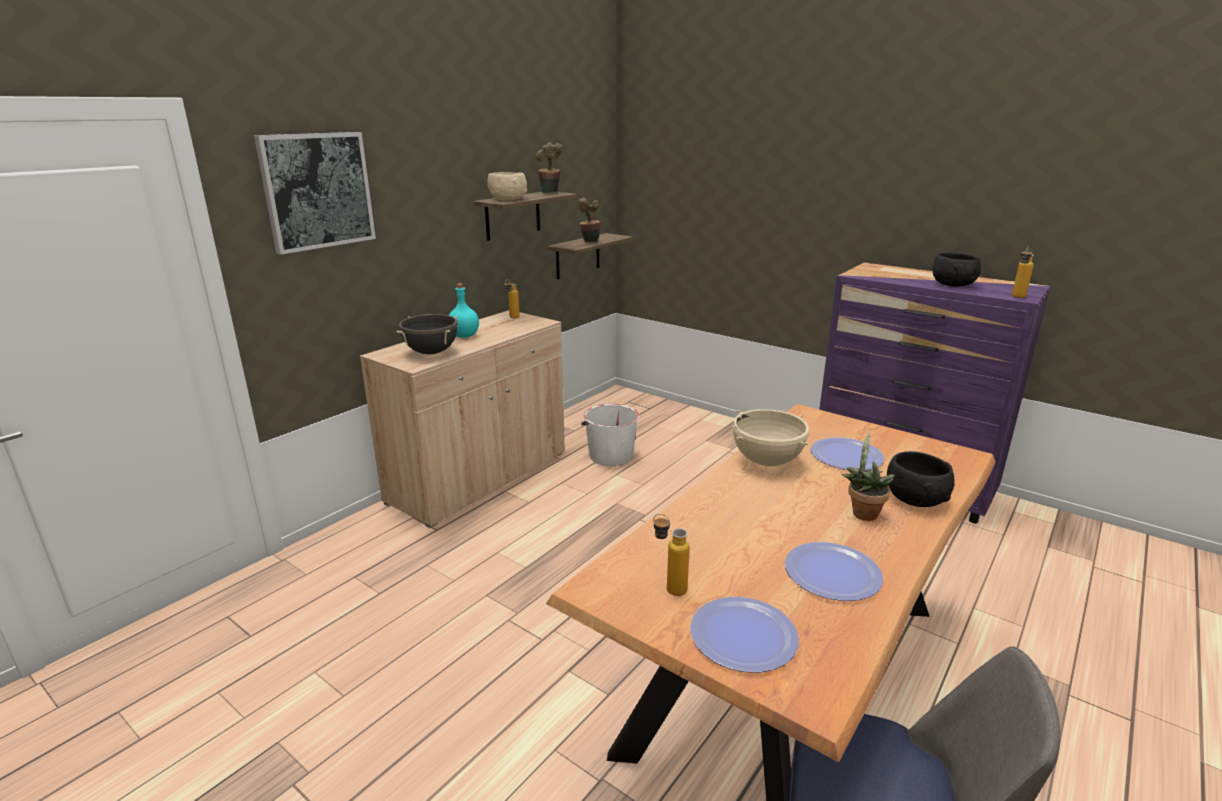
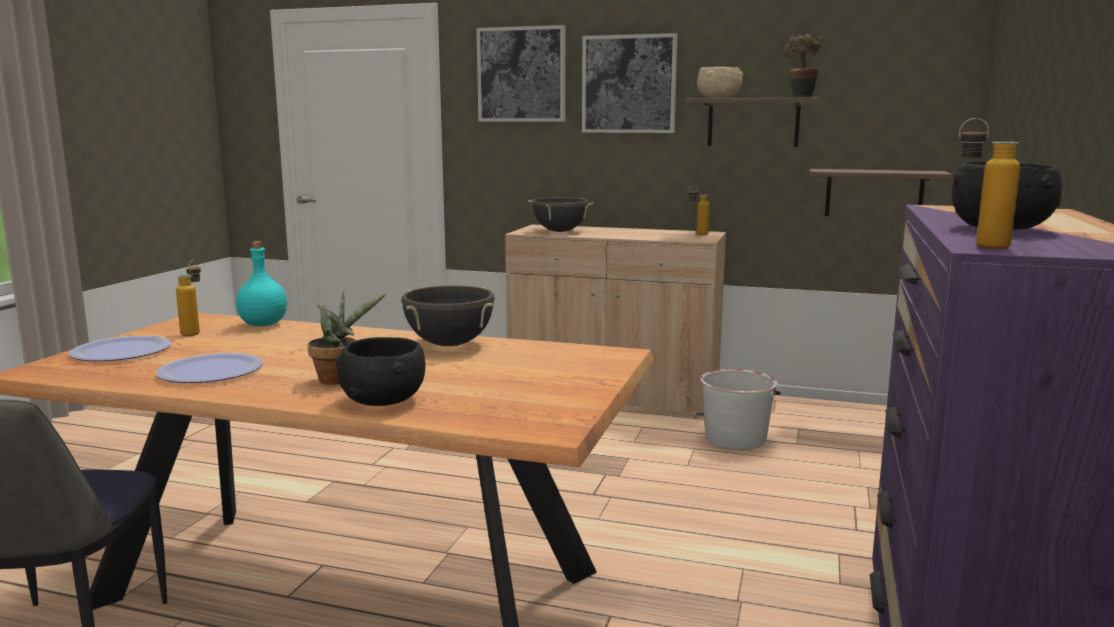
camera: 70 degrees right, 10 degrees down
turquoise bottle [449,283,479,338] -> turquoise bottle moved to [236,241,287,326]
potted plant [578,197,600,243] -> none
beige cooking pot [732,409,809,466] -> black cooking pot [401,285,495,346]
plate [810,437,885,470] -> none
none -> picture [582,33,678,133]

